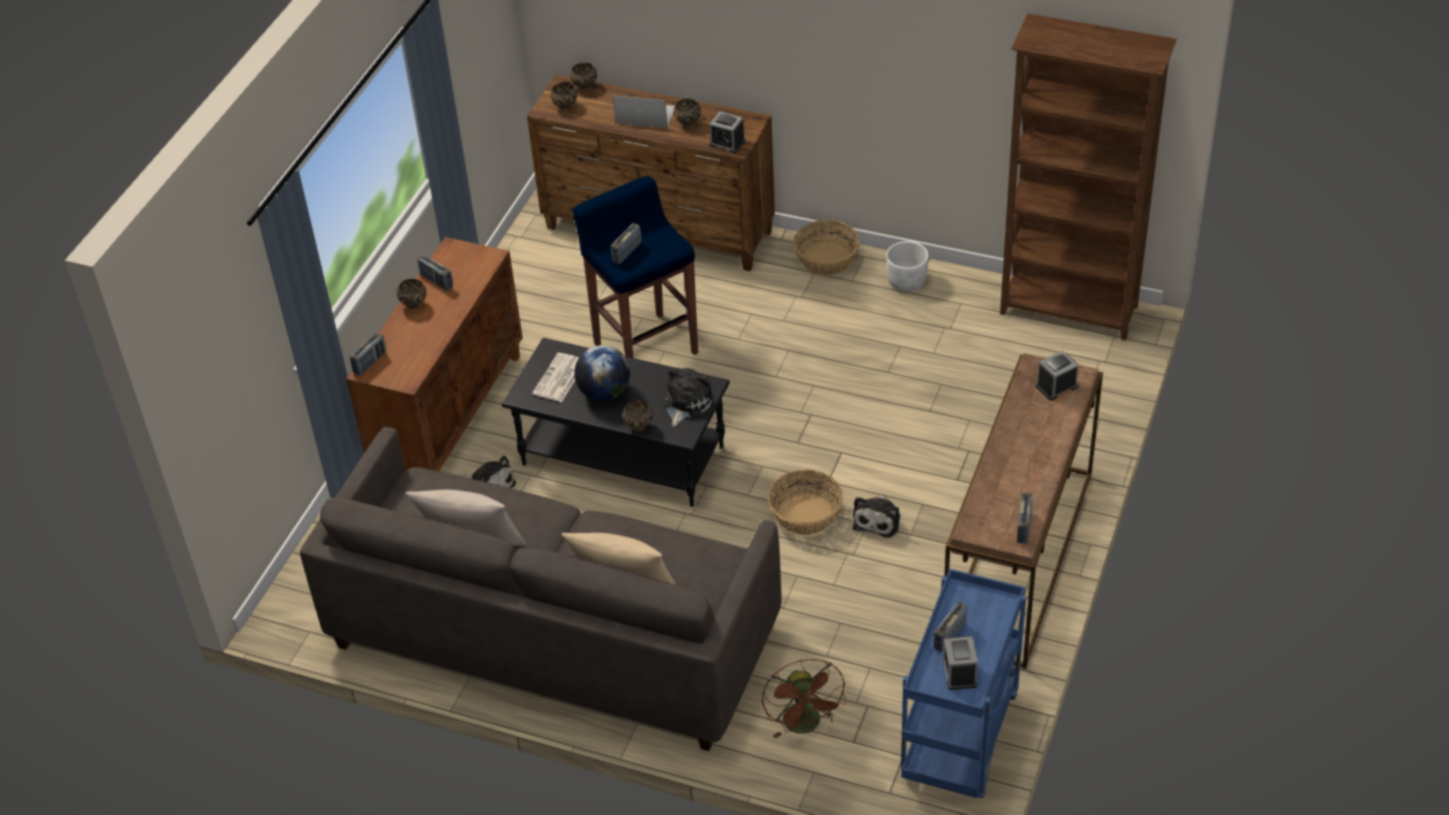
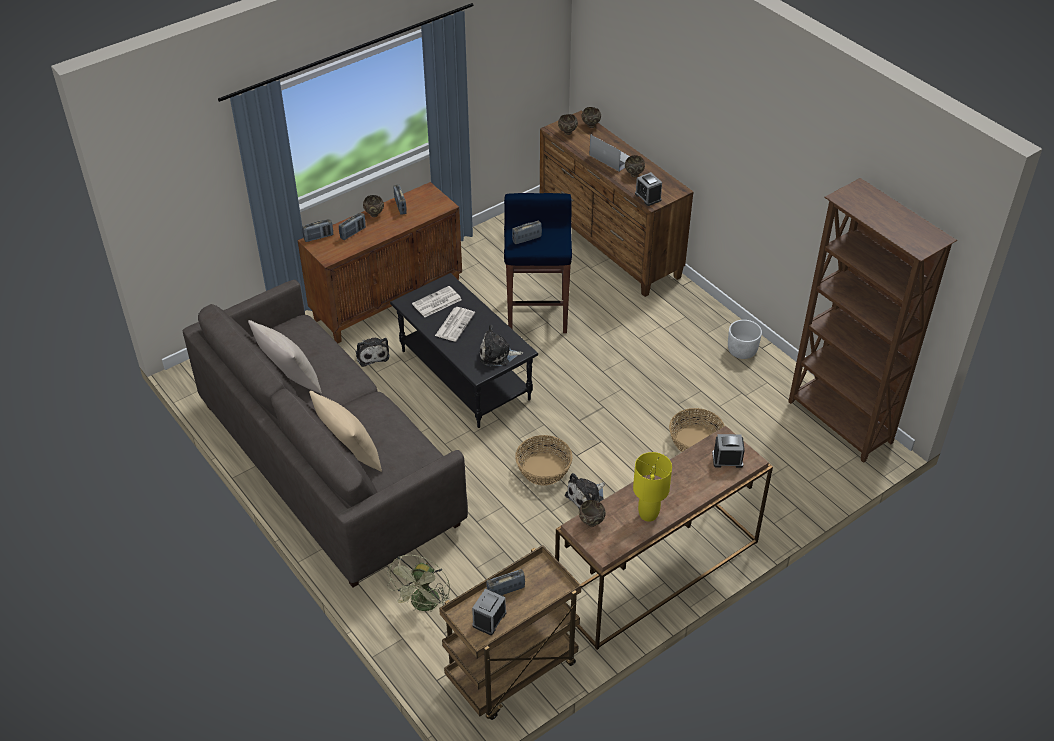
camera: 30 degrees right, 0 degrees up
globe [574,345,630,401] -> newspaper [435,307,475,342]
brown bowl [623,401,653,431] -> brown bowl moved to [579,500,606,527]
plush toy [664,368,714,427] -> plush toy turned 150 degrees counterclockwise [480,325,523,366]
brown fan [762,659,846,739] -> green fan [387,555,450,612]
basket [793,220,860,275] -> basket moved to [669,408,724,452]
blue cart [901,569,1026,798] -> brown cart [439,545,581,720]
radio [1017,493,1032,543] -> radio moved to [339,212,366,240]
none -> yellow table lamp [633,452,672,522]

